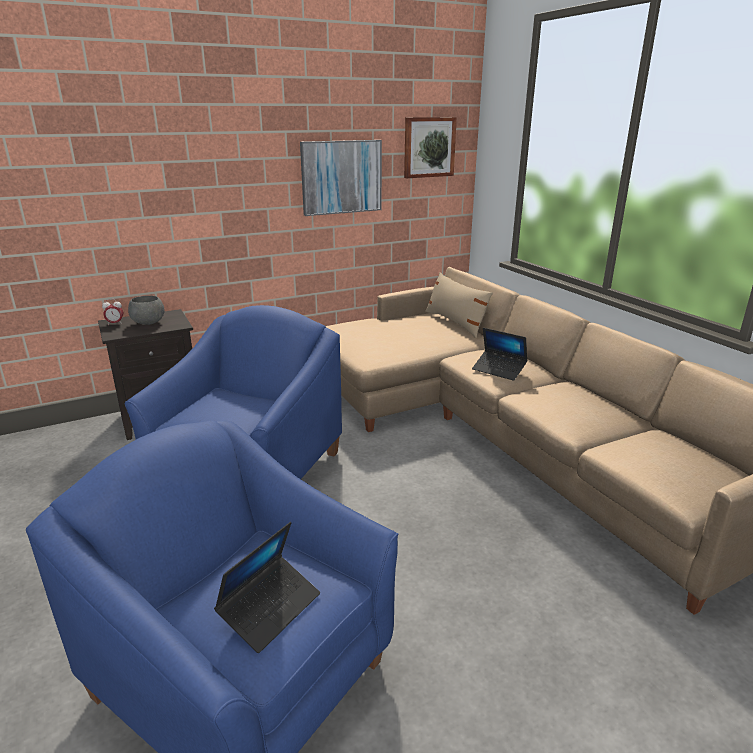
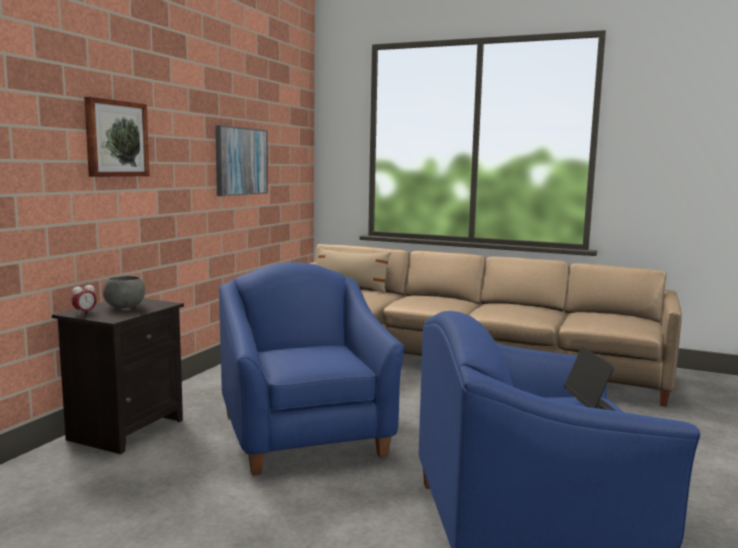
camera: 40 degrees left, 15 degrees down
picture [404,117,457,178] -> picture moved to [84,97,150,177]
laptop [472,328,527,381] -> none

